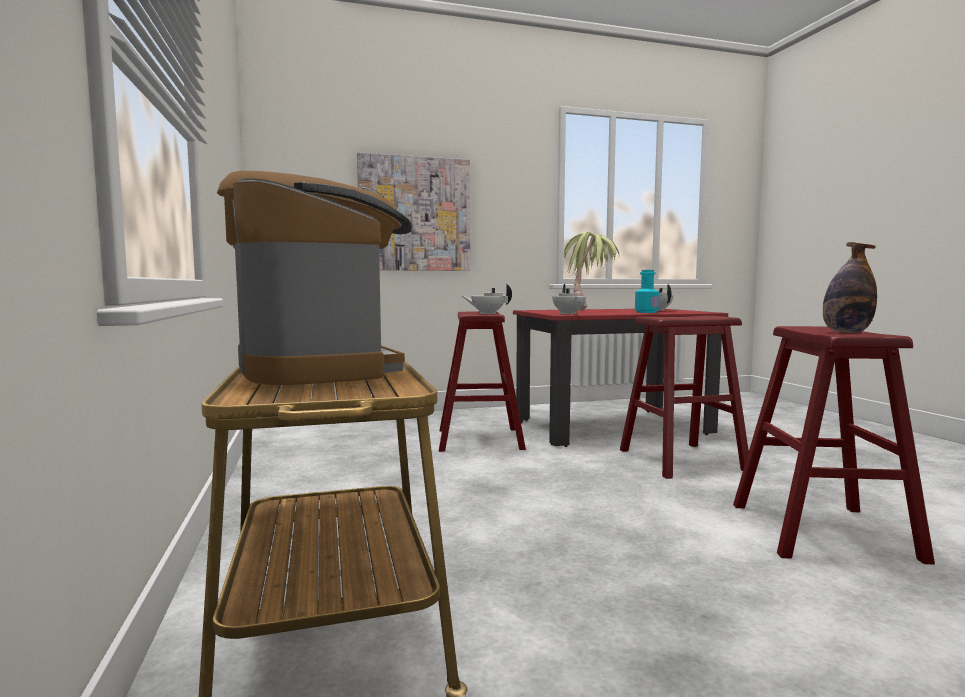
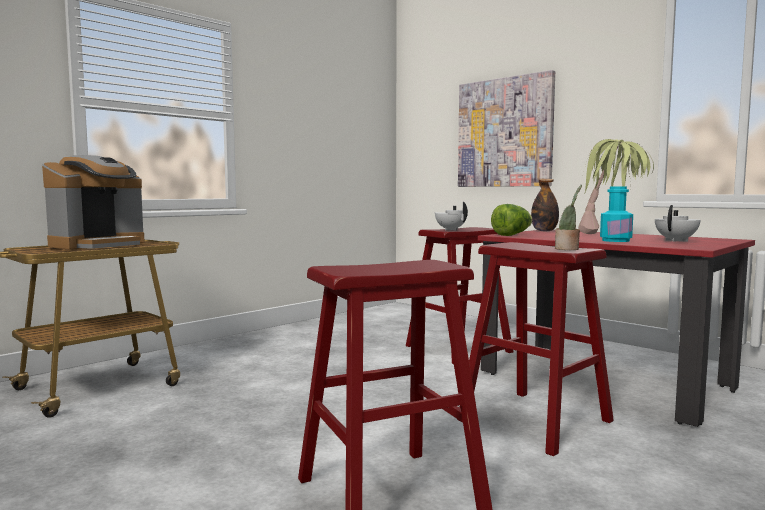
camera: 60 degrees right, 0 degrees up
white teapot [552,284,586,314] -> lettuce [491,204,532,236]
bottle [823,242,877,333] -> bottle moved to [531,179,559,231]
none -> potted plant [555,185,582,250]

